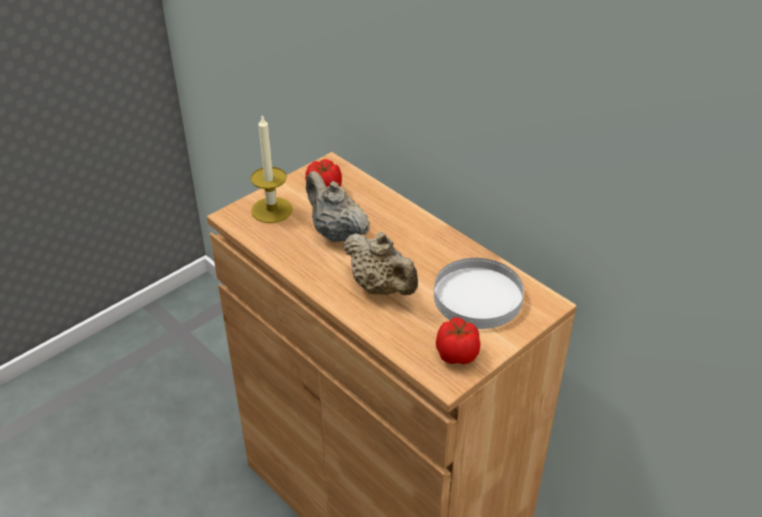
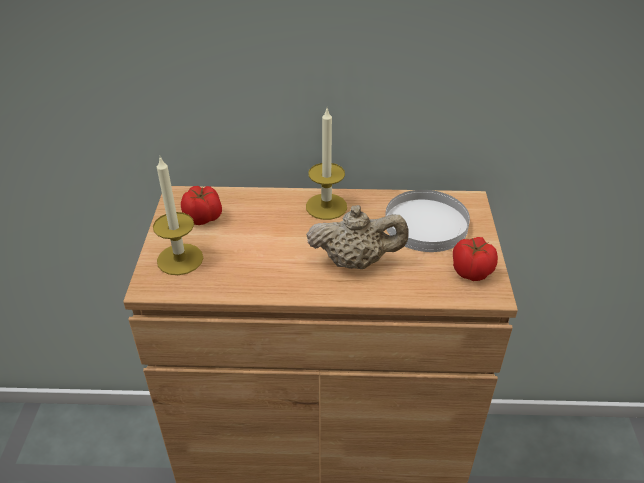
camera: 45 degrees left, 0 degrees up
beige teapot [306,171,370,242] -> none
none -> candle [306,109,347,220]

